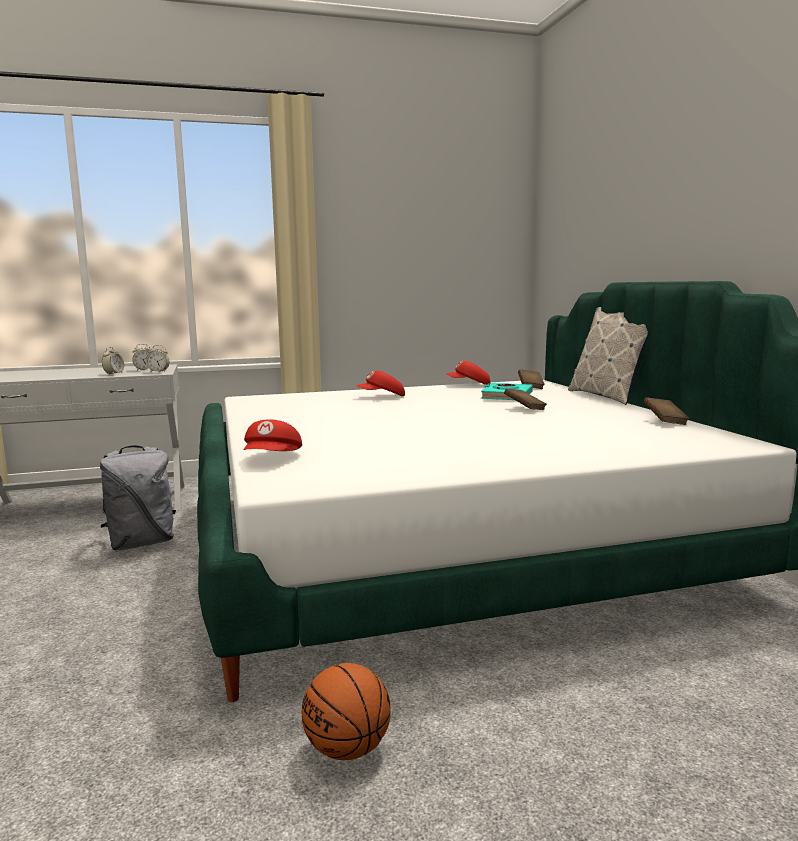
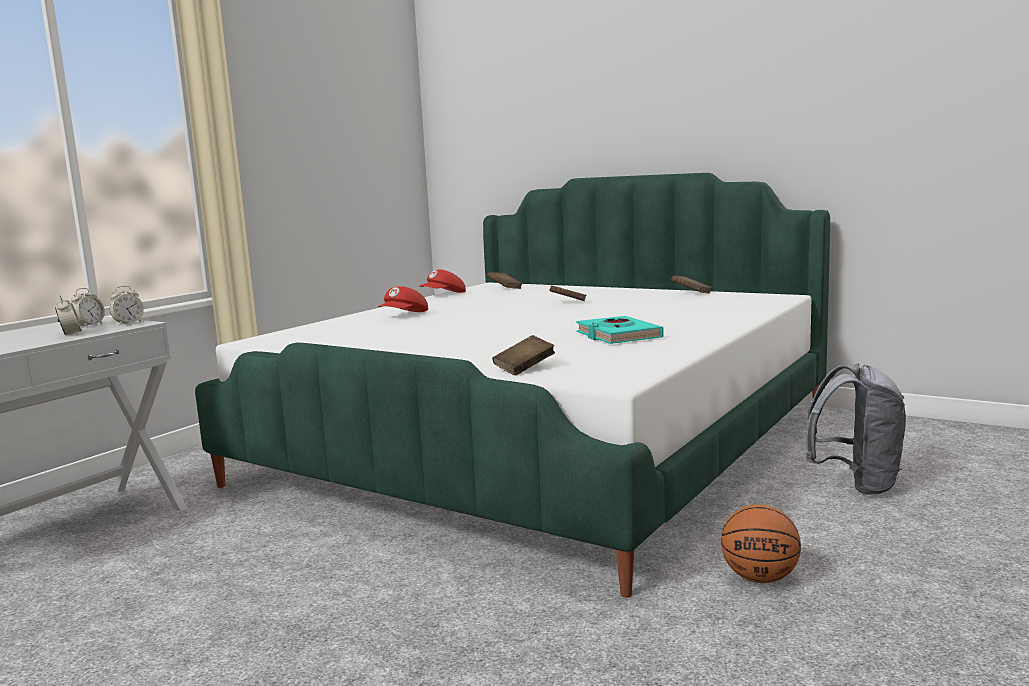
camera: 40 degrees left, 0 degrees up
grey backpack [100,445,176,550] -> grey backpack moved to [806,363,906,495]
red cap [244,419,302,451] -> brown book [492,335,555,375]
turquoise book [481,383,533,400] -> turquoise book moved to [576,316,664,344]
pillow [568,307,648,405] -> none

